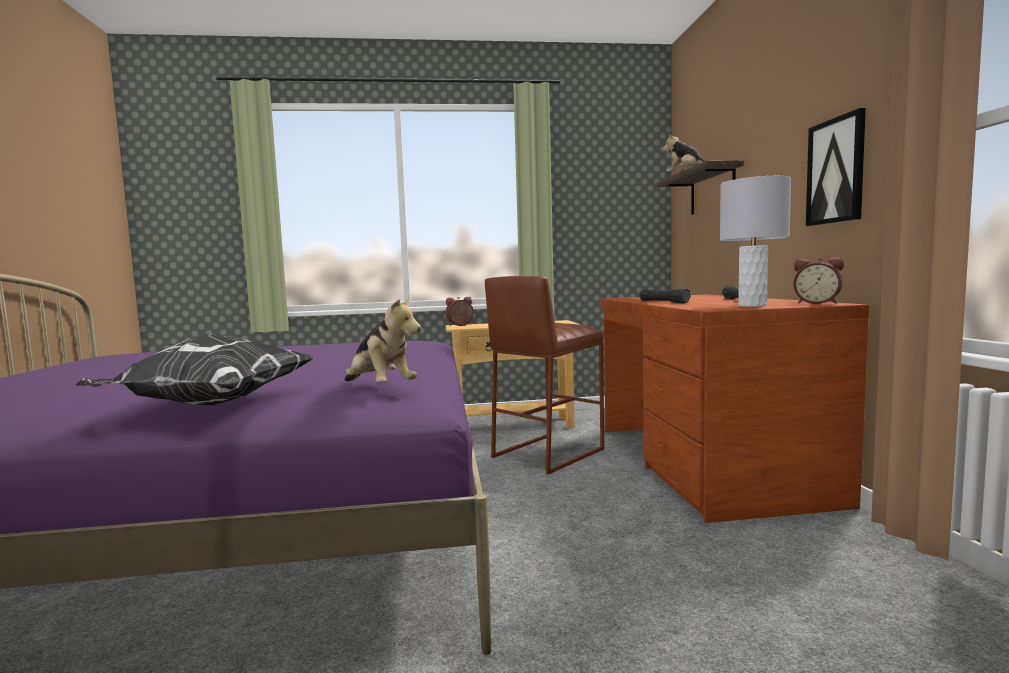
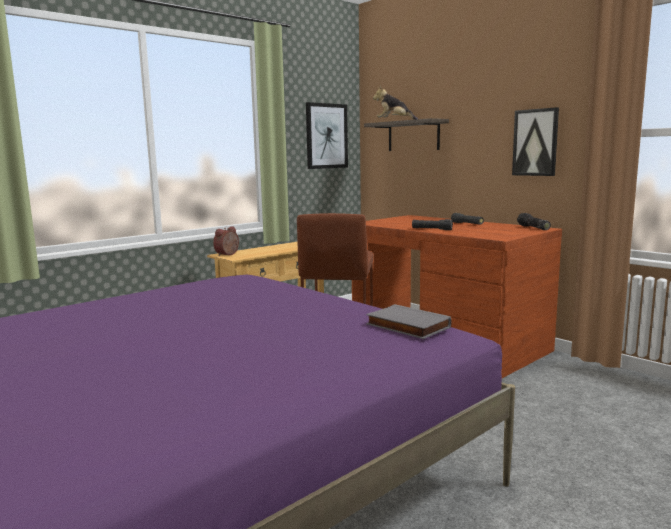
camera: 35 degrees left, 5 degrees up
pillow [74,334,313,405] -> none
plush toy [345,295,421,383] -> grey book [366,304,451,339]
grey table lamp [720,176,791,307] -> none
alarm clock [793,257,844,304] -> flashlight [517,213,551,230]
none -> picture [306,102,348,169]

